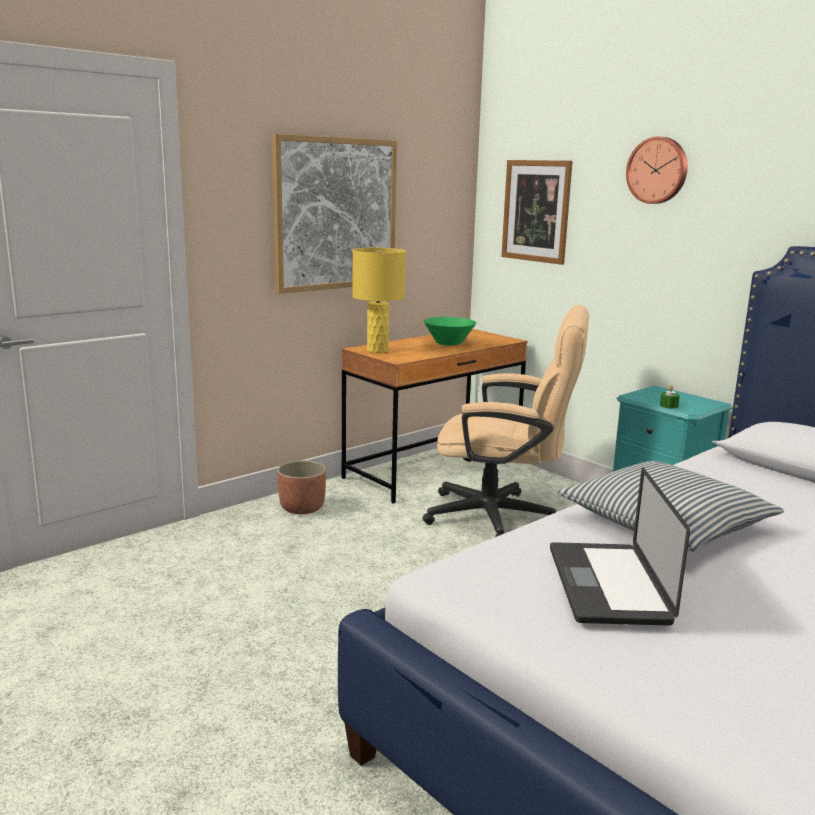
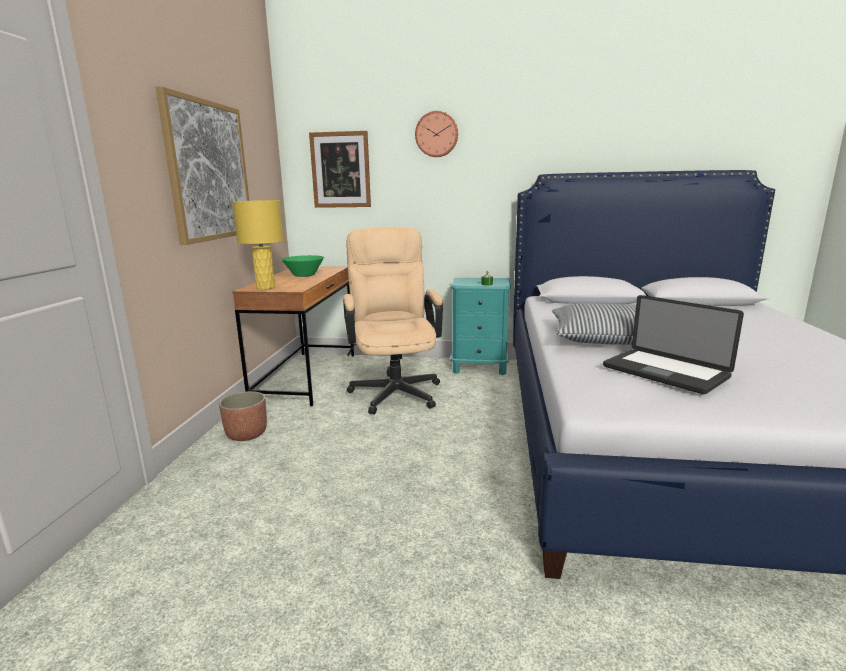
camera: 40 degrees left, 0 degrees up
beige office chair [423,305,589,537] -> beige office chair turned 75 degrees counterclockwise [343,227,443,415]

